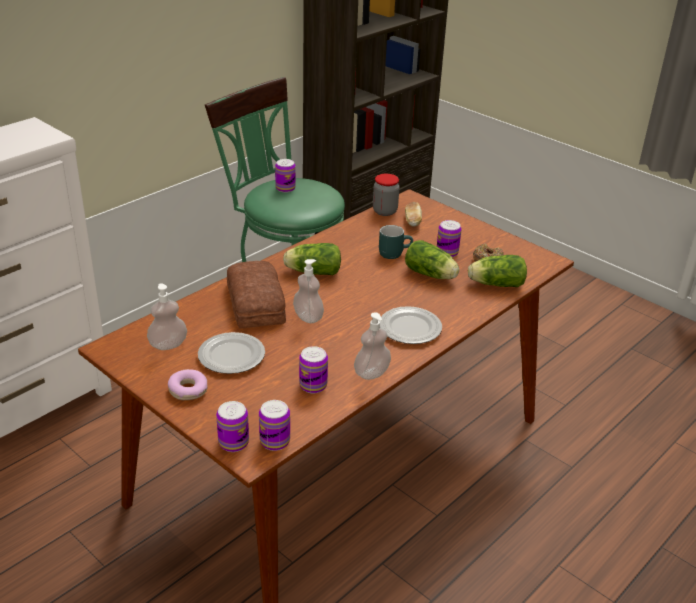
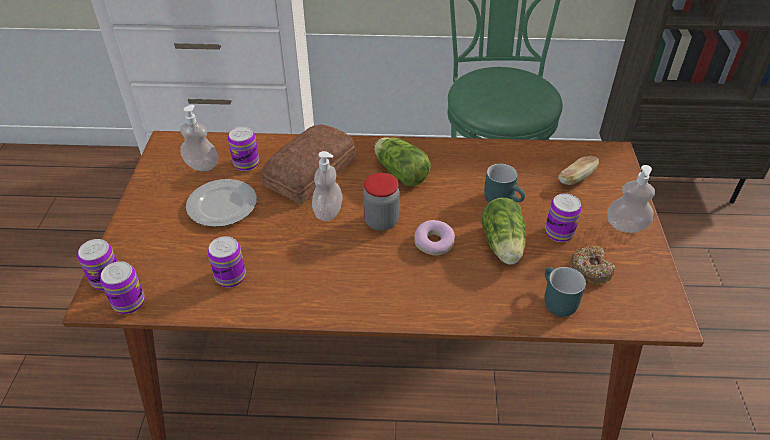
camera: 50 degrees right, 10 degrees up
donut [168,369,208,400] -> donut moved to [414,220,455,255]
can [275,159,296,193] -> can moved to [228,126,259,171]
soap dispenser [354,312,391,380] -> soap dispenser moved to [607,165,655,233]
jar [373,174,400,216] -> jar moved to [363,173,400,231]
plate [380,306,442,344] -> none
lettuce [468,255,527,287] -> turquoise mug [544,267,586,317]

